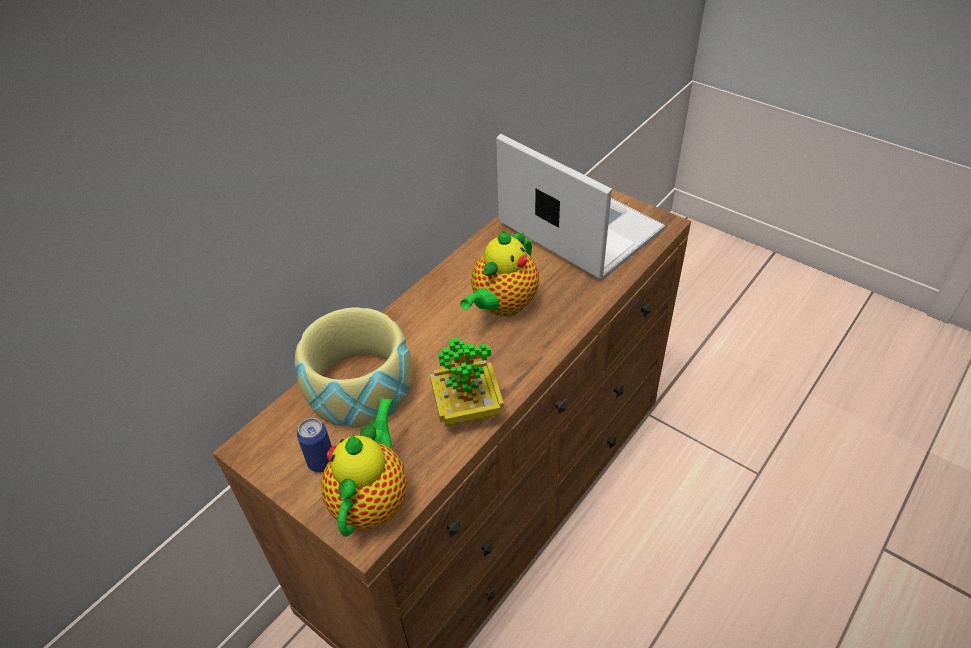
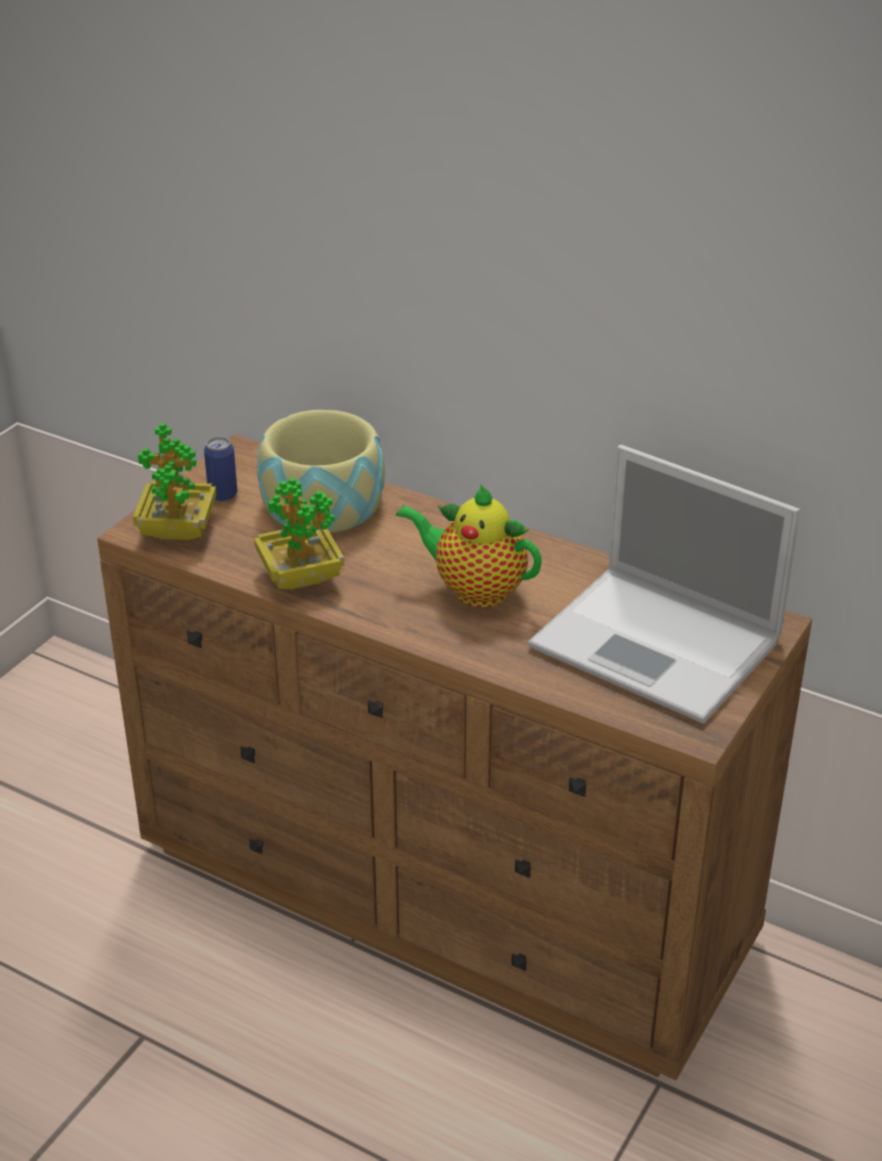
camera: 80 degrees right, 10 degrees down
teapot [321,398,407,537] -> potted plant [133,423,216,540]
laptop [496,134,665,280] -> laptop turned 90 degrees clockwise [528,445,800,724]

